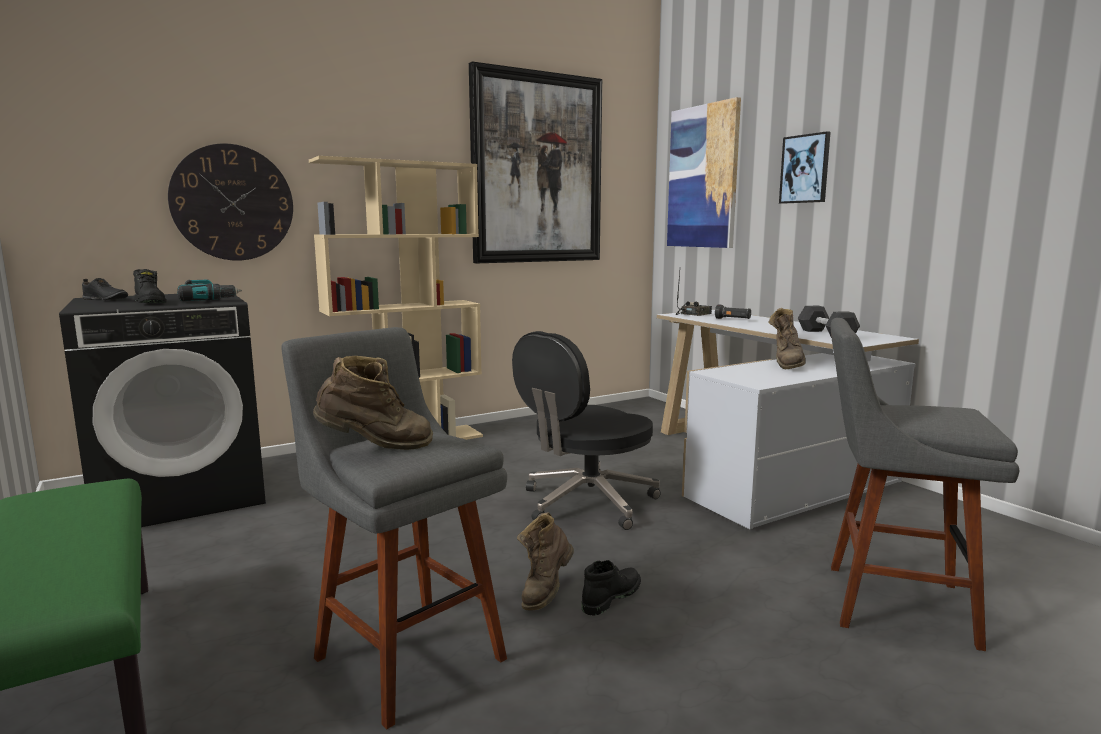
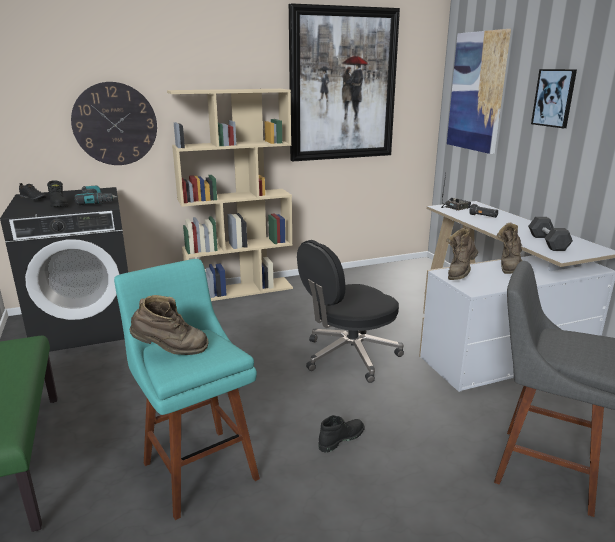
camera: 10 degrees right, 10 degrees up
grey stool [281,327,507,729] -> turquoise stool [114,259,260,520]
brown boot [517,512,574,610] -> brown boot moved to [446,228,478,280]

